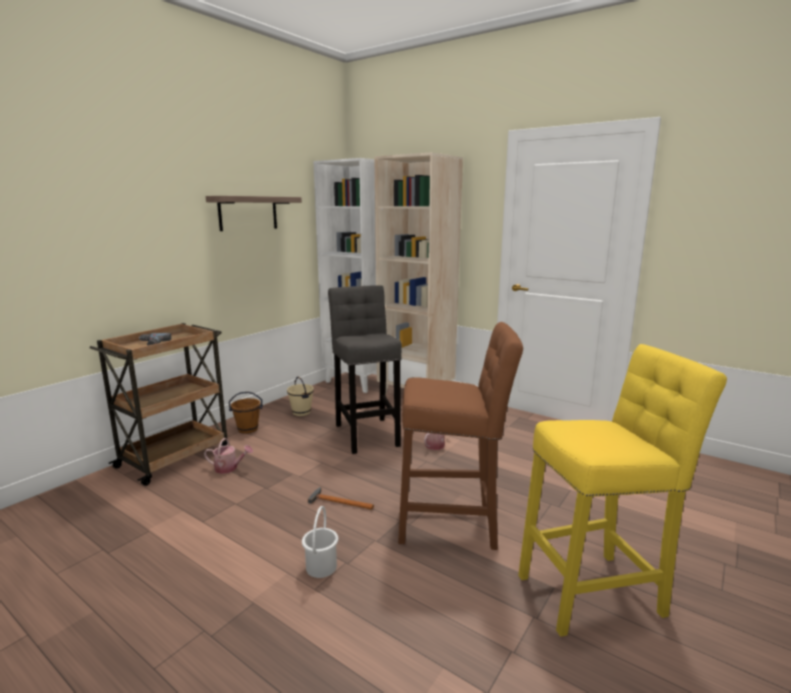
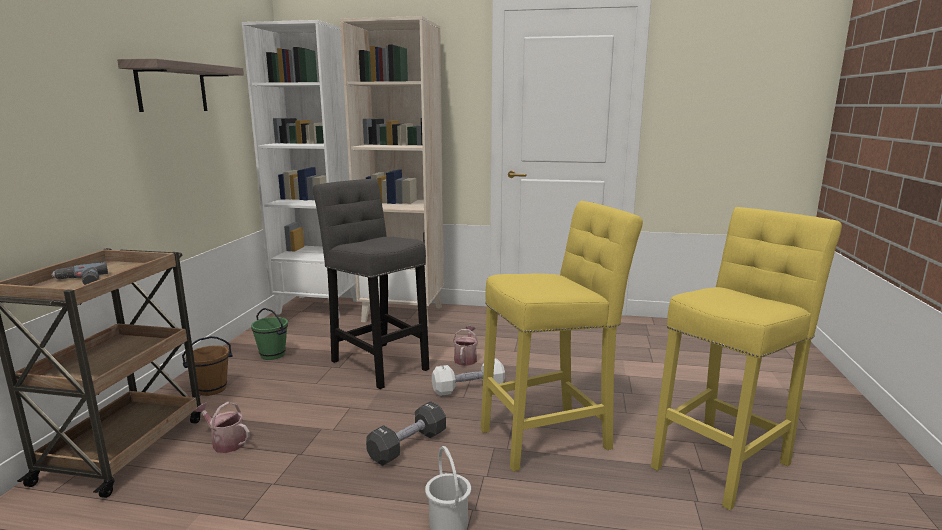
camera: 25 degrees left, 0 degrees up
watering can [204,438,253,474] -> watering can turned 135 degrees counterclockwise [194,402,250,453]
beige bucket [287,377,314,416] -> green bucket [251,308,288,360]
hammer [308,487,374,510] -> black dumbbell [366,401,446,466]
brown stool [398,322,523,550] -> yellow stool [481,201,643,472]
none -> white dumbbell [432,358,505,396]

